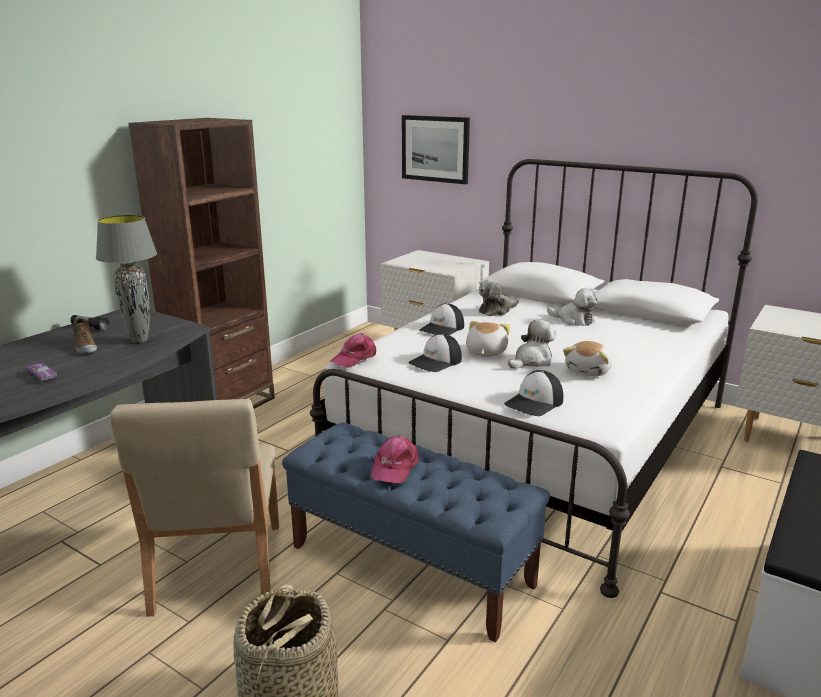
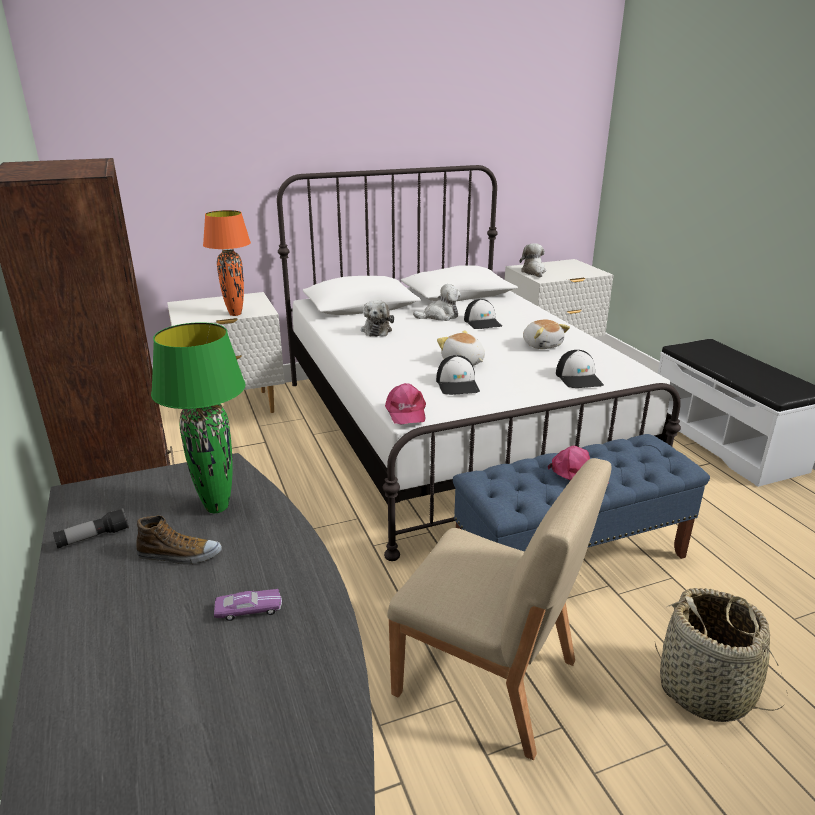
camera: 55 degrees left, 5 degrees up
grey table lamp [96,215,157,343] -> green table lamp [151,322,246,513]
picture [402,115,470,184] -> none
cap [419,303,464,335] -> cap moved to [464,299,502,329]
plush toy [508,319,556,369] -> plush toy moved to [520,243,546,278]
none -> orange table lamp [203,210,251,316]

